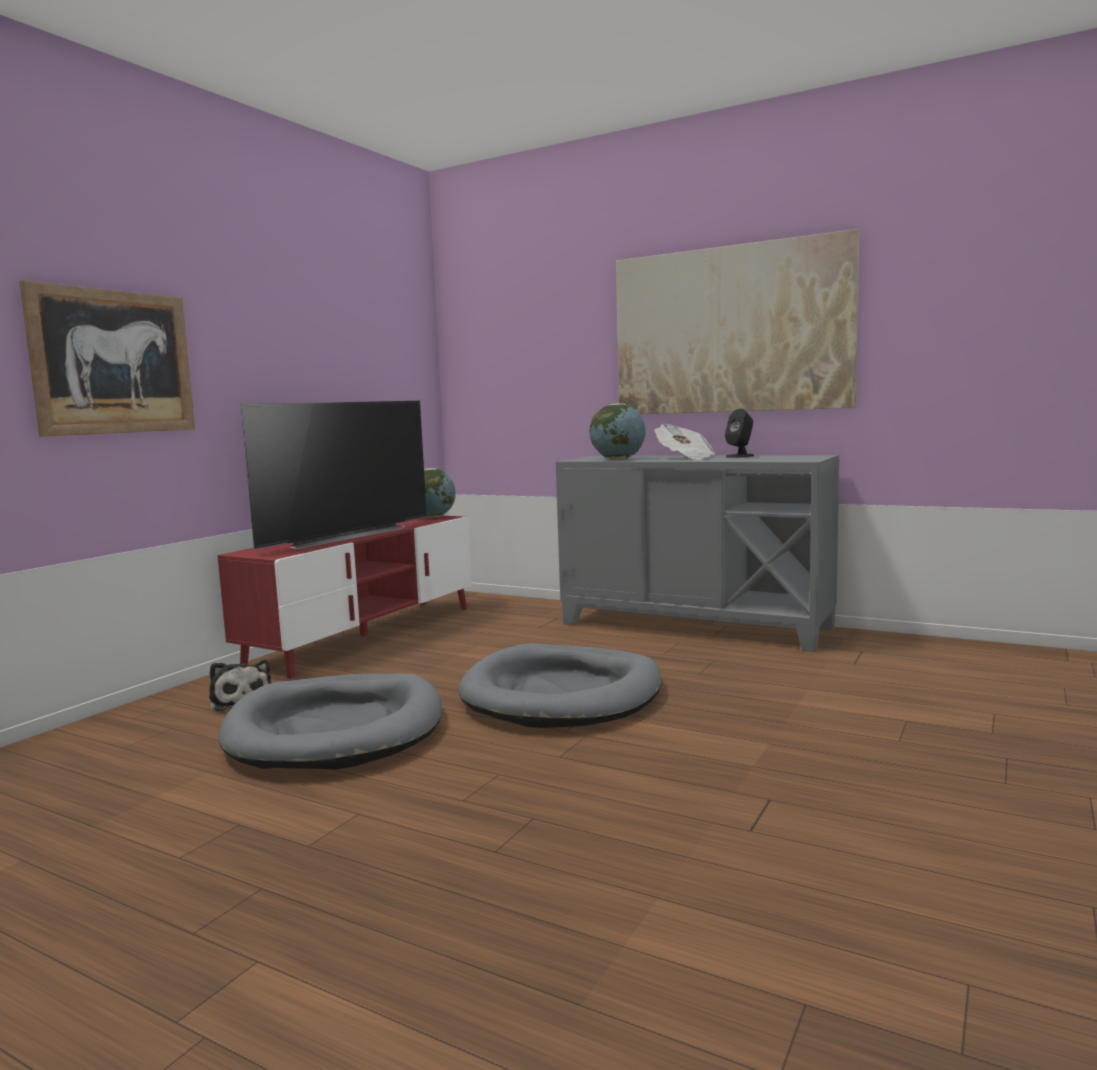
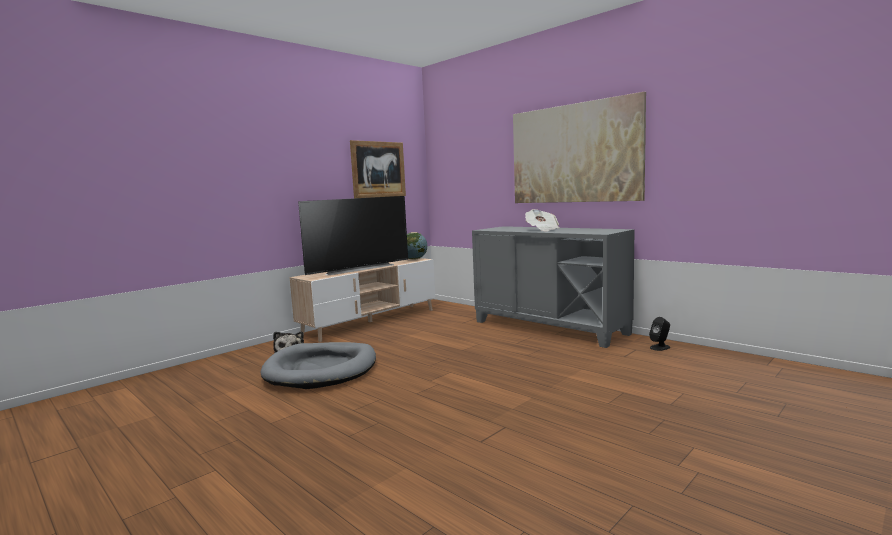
camera: 15 degrees right, 0 degrees up
picture [19,280,195,437] -> picture moved to [350,140,406,198]
red tv stand [217,516,472,678] -> beige tv stand [290,258,435,342]
grey dog bed [458,643,661,728] -> none
globe [589,403,646,460] -> none
black speaker [725,409,754,458] -> black speaker moved to [649,317,670,351]

